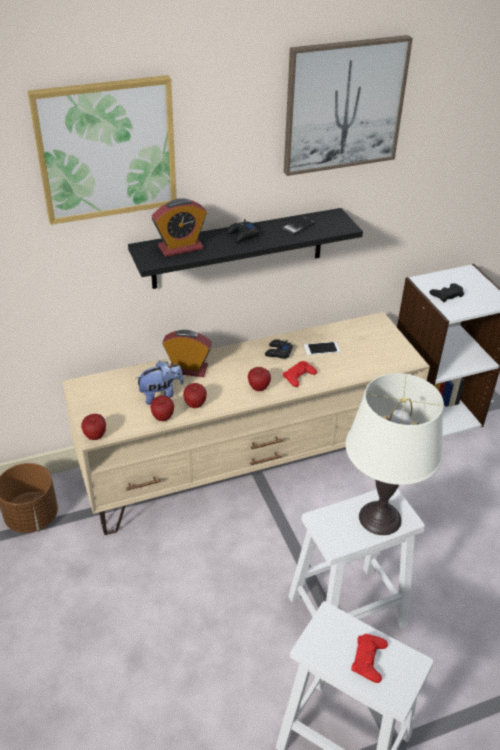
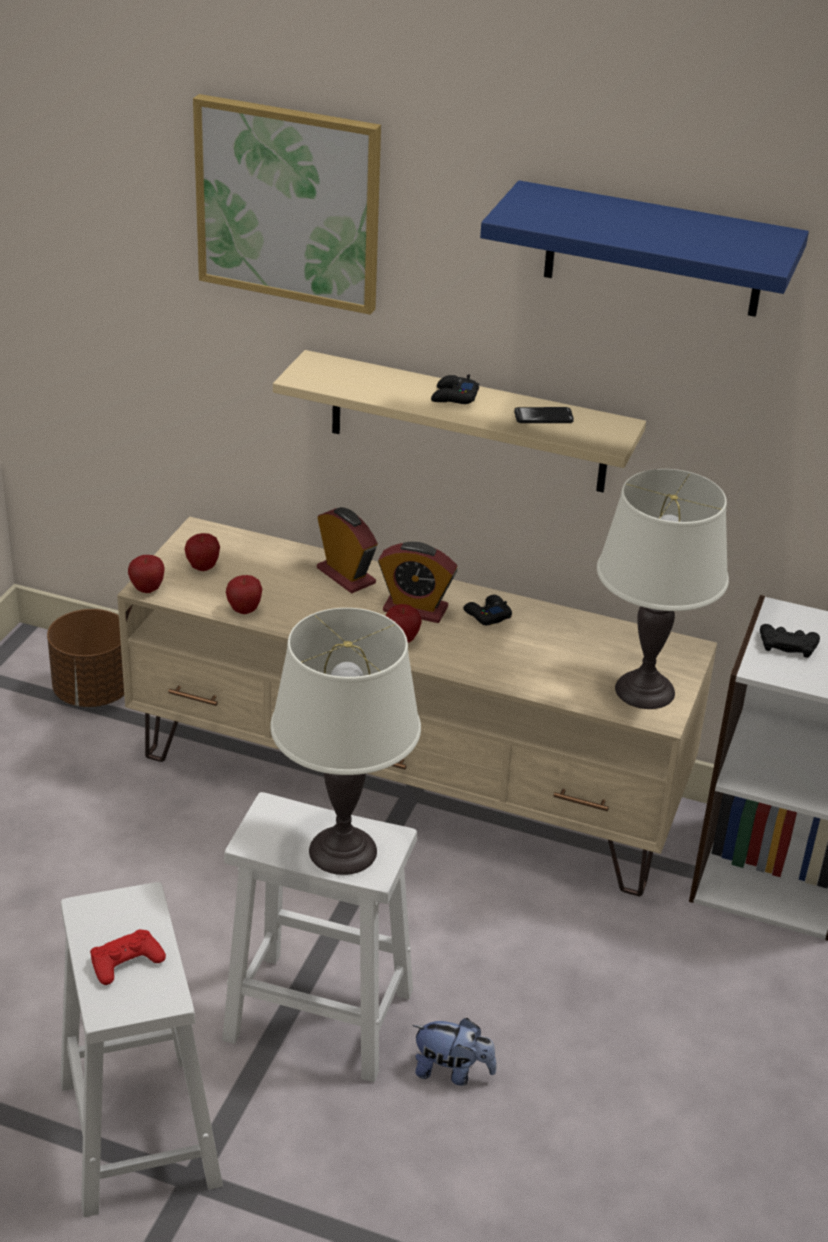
camera: 40 degrees right, 5 degrees down
black shelf [128,208,363,289] -> beige shelf [273,350,646,492]
plush toy [135,360,184,405] -> plush toy moved to [412,1018,497,1086]
alarm clock [152,198,207,257] -> alarm clock moved to [378,542,457,623]
apple [183,383,207,408] -> apple moved to [185,533,220,571]
red game controller [282,361,317,387] -> none
picture [284,35,413,176] -> blue shelf [480,180,809,317]
phone [304,342,340,355] -> none
none -> white table lamp [597,469,729,709]

